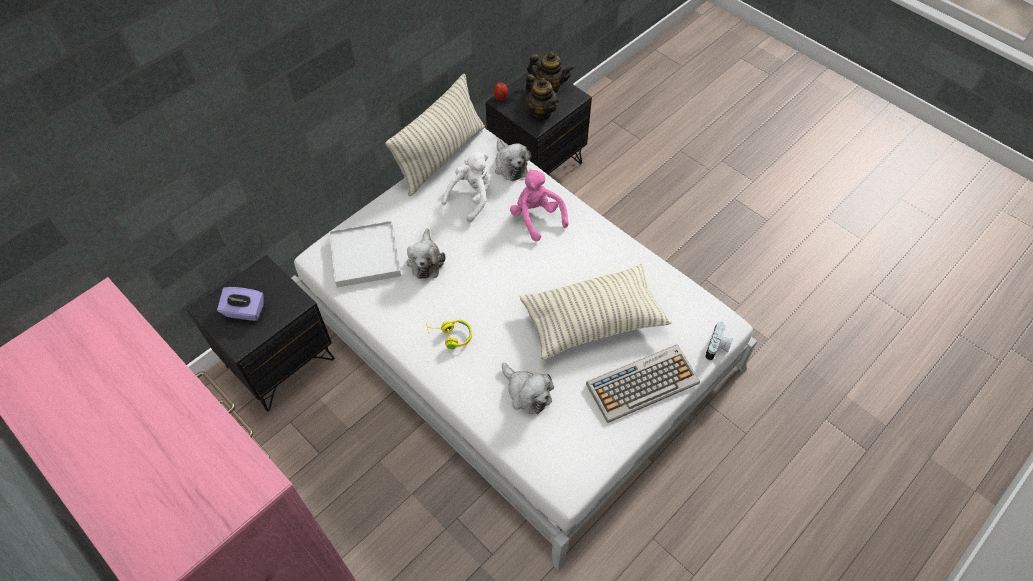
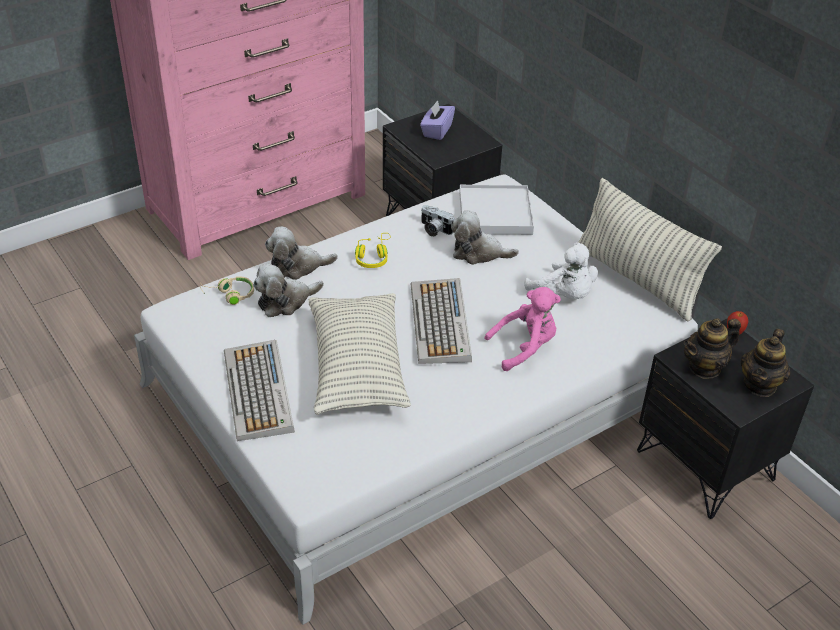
camera: 100 degrees right, 15 degrees down
plush toy [495,139,531,181] -> plush toy moved to [265,226,338,280]
camera [705,322,733,360] -> camera moved to [421,205,454,237]
none -> beige headphones [200,276,254,305]
none -> keyboard [411,278,472,364]

